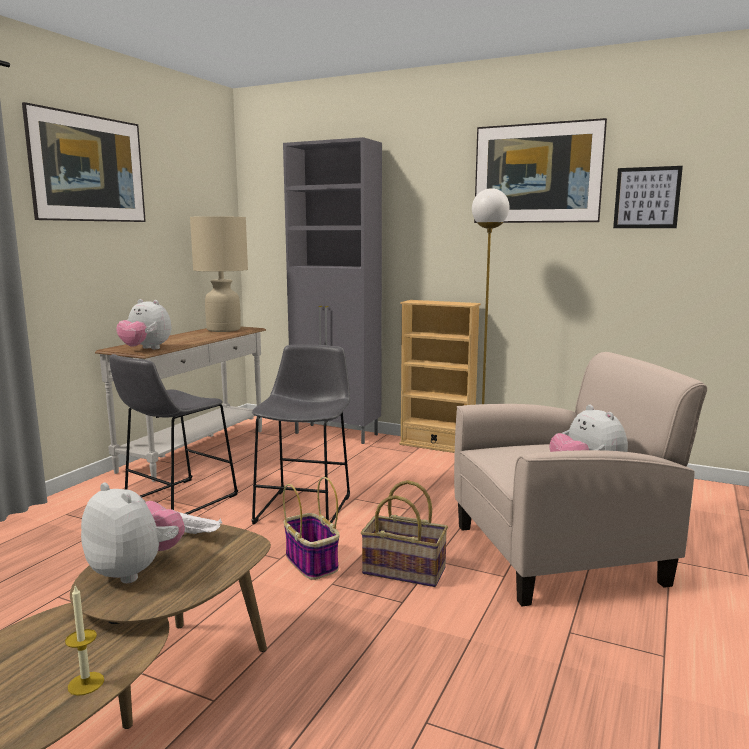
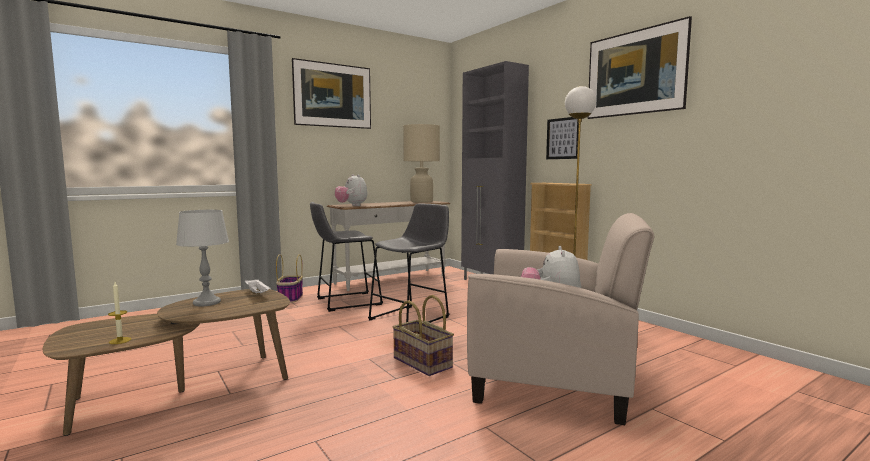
camera: 30 degrees right, 5 degrees down
plush toy [81,483,185,583] -> grey table lamp [176,210,229,307]
basket [283,477,340,580] -> basket moved to [276,254,303,303]
picture [613,166,683,228] -> picture moved to [546,117,579,159]

